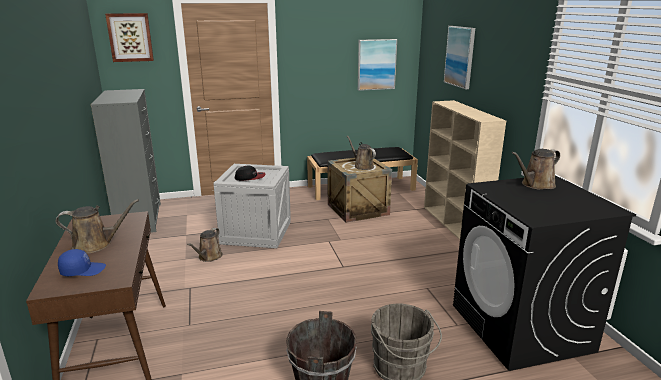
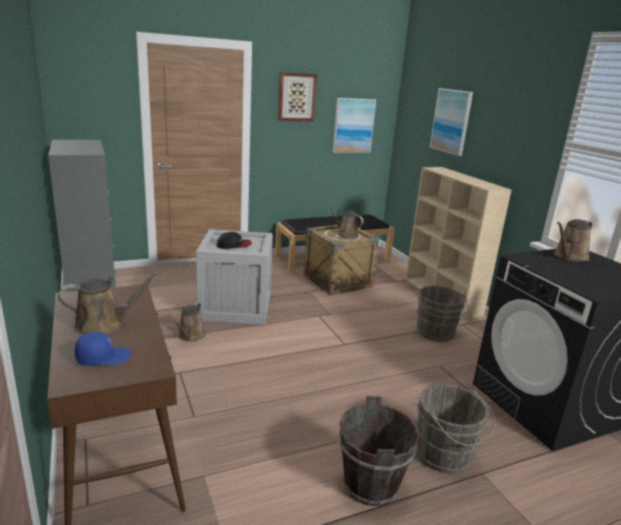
camera: 10 degrees left, 0 degrees up
picture [105,13,154,62] -> picture moved to [278,72,317,122]
none -> grey bucket [416,286,468,341]

